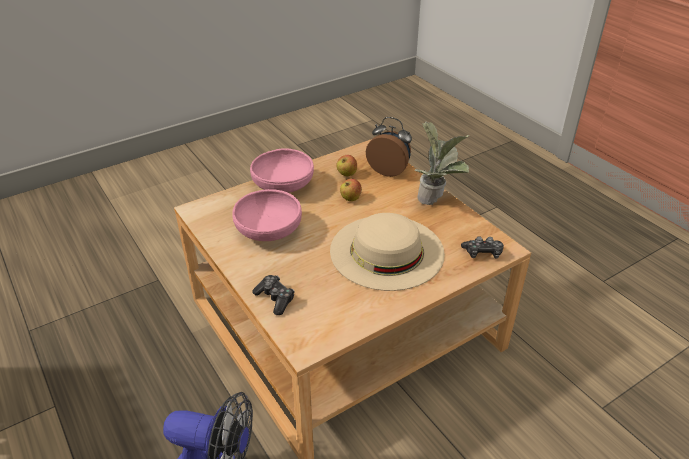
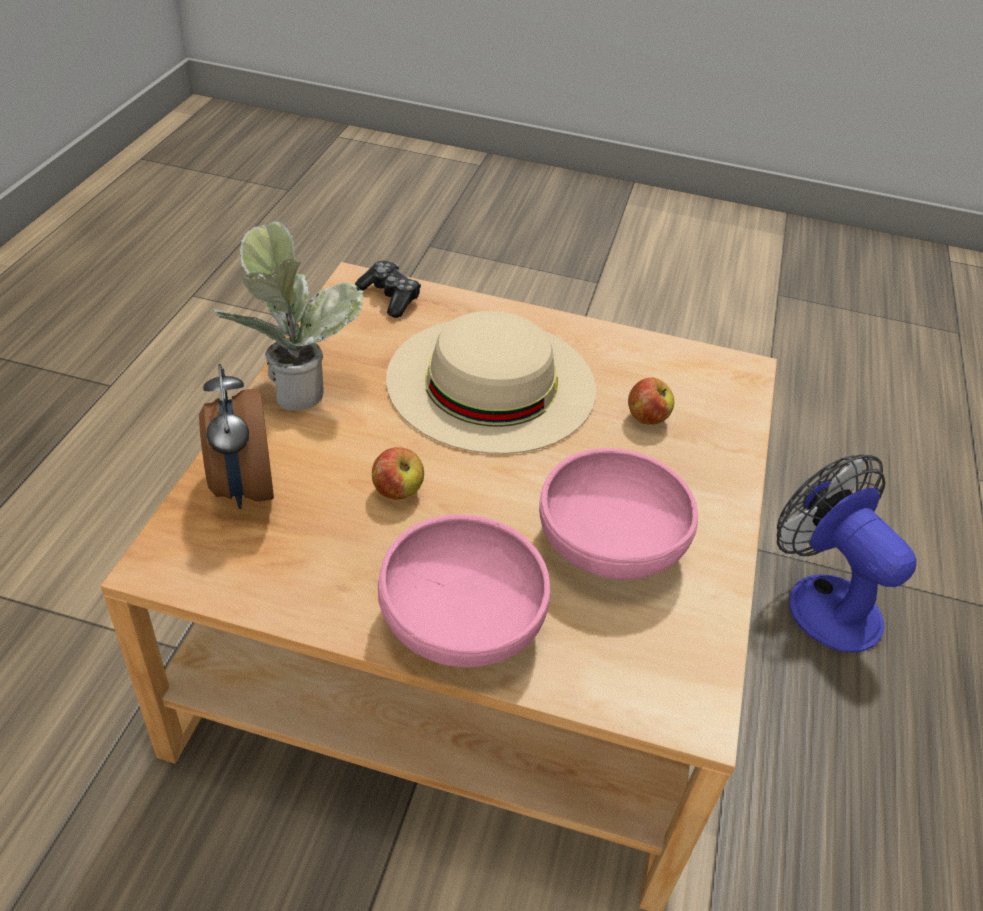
camera: 135 degrees left, 5 degrees up
game controller [252,275,294,315] -> none
apple [336,155,357,176] -> apple moved to [628,378,674,425]

